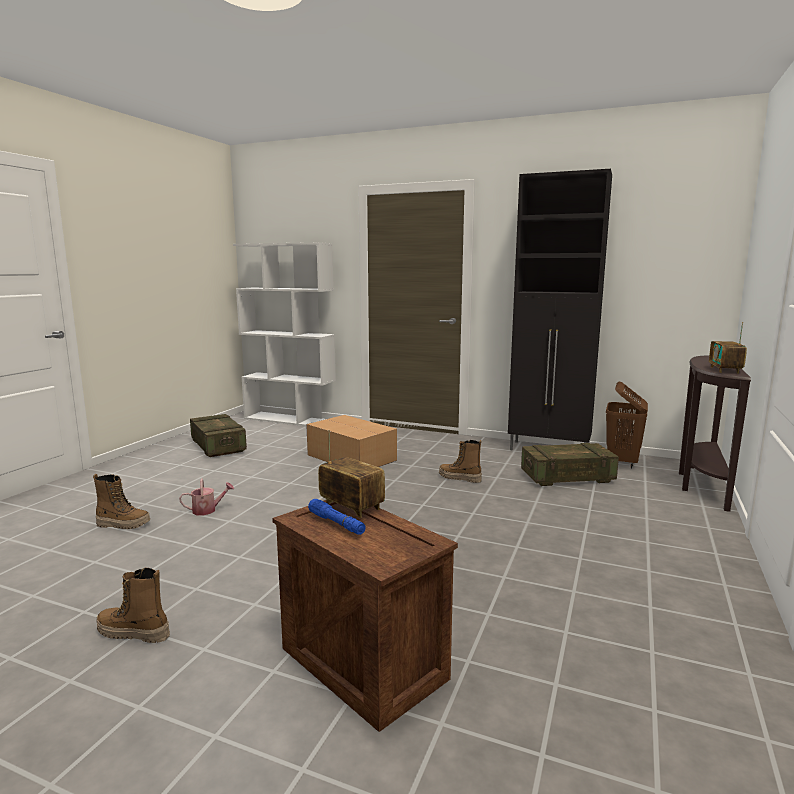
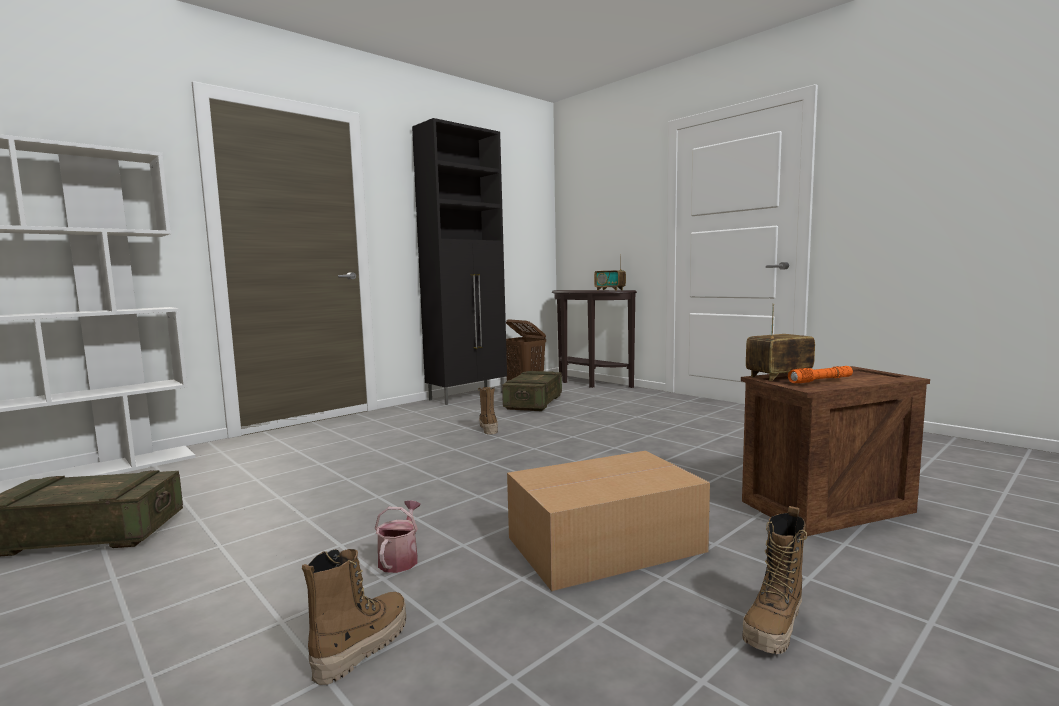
camera: 65 degrees left, 5 degrees down
cardboard box [306,415,397,467] -> cardboard box moved to [507,451,710,591]
blue flashlight [308,499,366,535] -> orange flashlight [788,366,853,383]
boot [439,440,482,483] -> boot turned 120 degrees clockwise [478,387,498,435]

